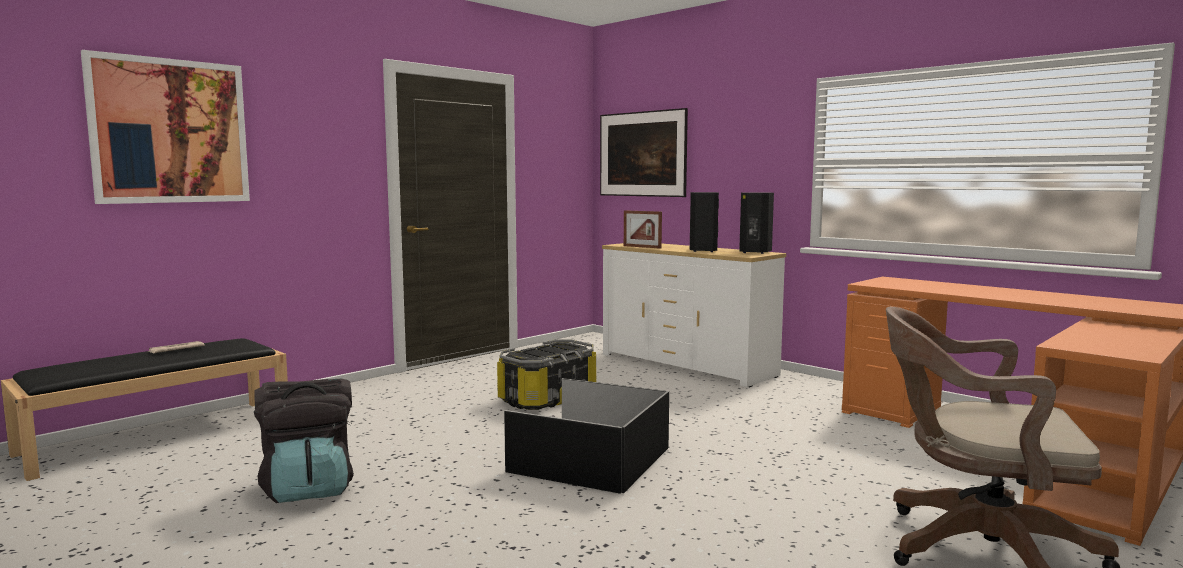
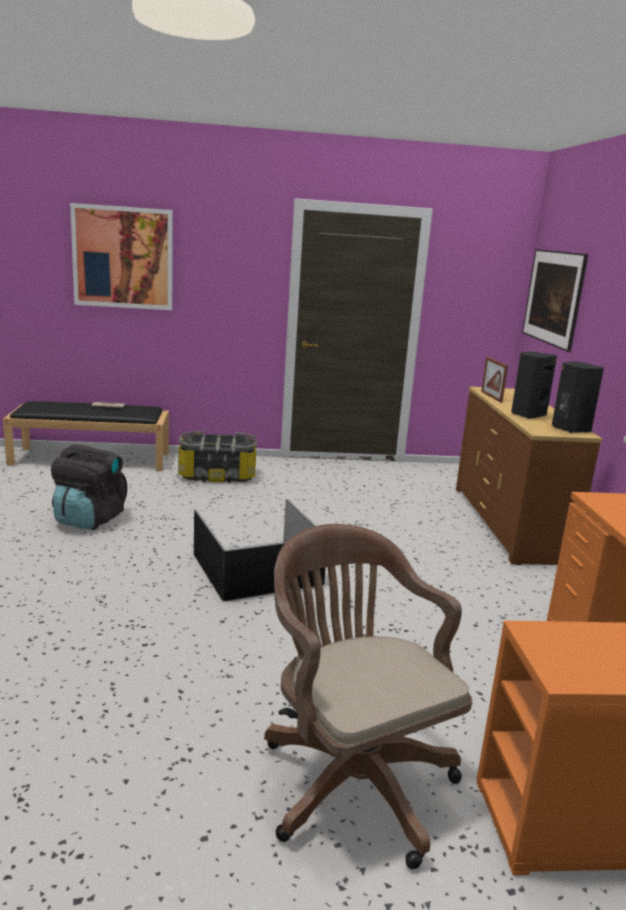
camera: 40 degrees right, 10 degrees up
storage box [497,340,597,410] -> storage box moved to [178,431,257,483]
white dresser [602,243,786,387] -> brown dresser [456,386,602,565]

